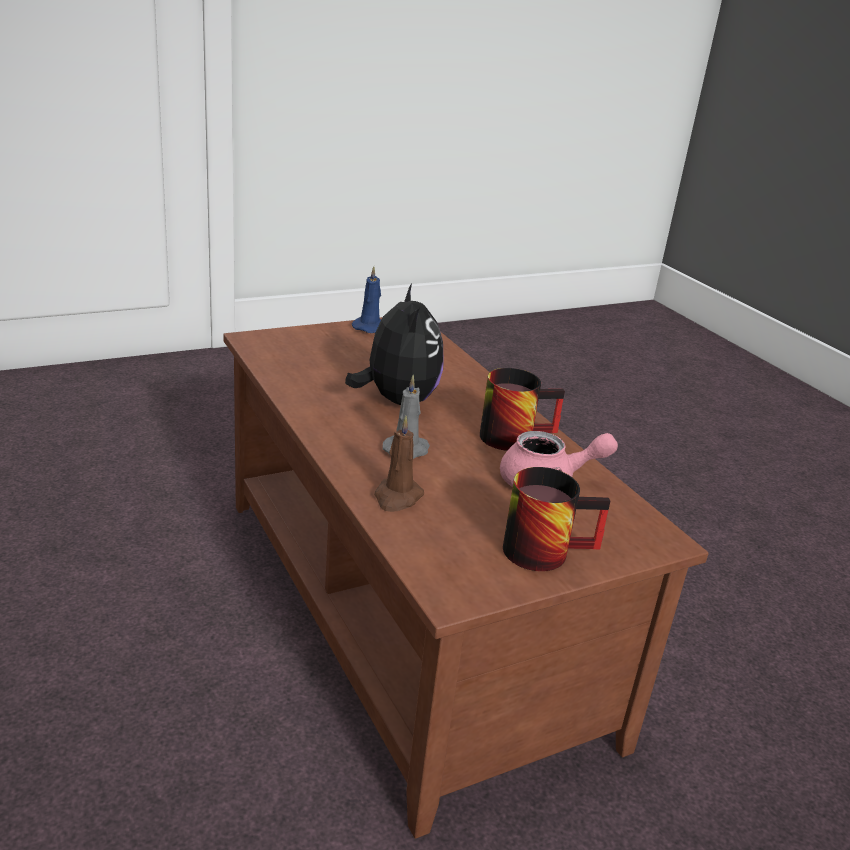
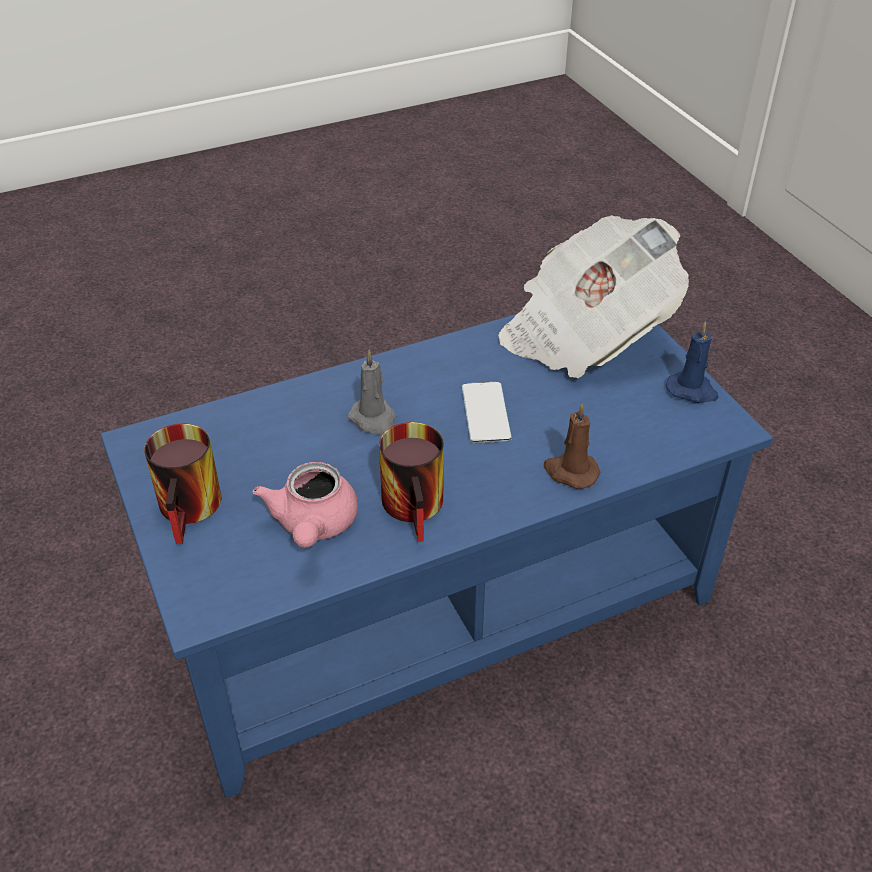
camera: 95 degrees right, 15 degrees up
brown coffee table [223,317,709,839] -> blue coffee table [100,314,773,798]
plush toy [345,284,444,405] -> phone [462,381,512,444]
brown candle [374,416,424,512] -> brown candle moved to [544,403,600,489]
none -> newspaper [498,215,689,378]

